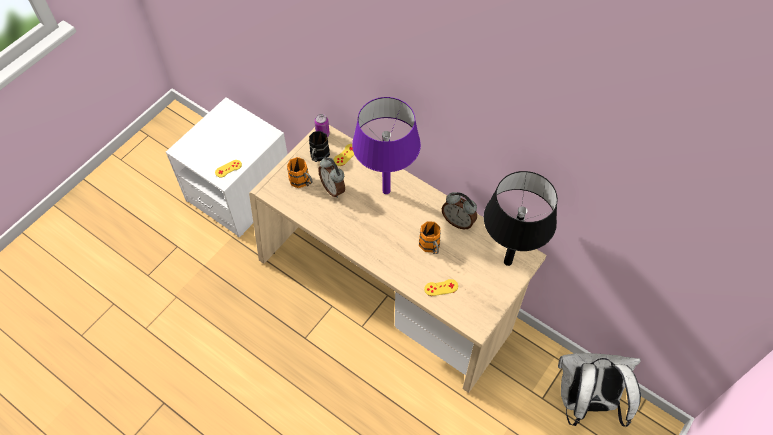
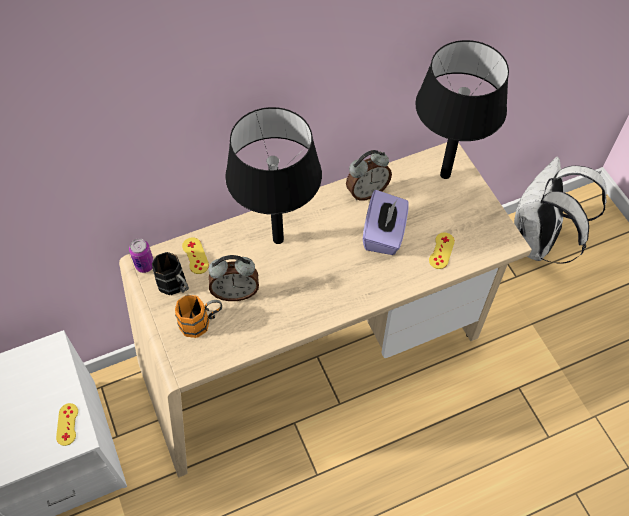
camera: 60 degrees left, 0 degrees up
purple table lamp [352,97,421,194] -> black table lamp [225,107,322,244]
orange mug [419,221,441,254] -> purple tissue box [363,190,409,255]

